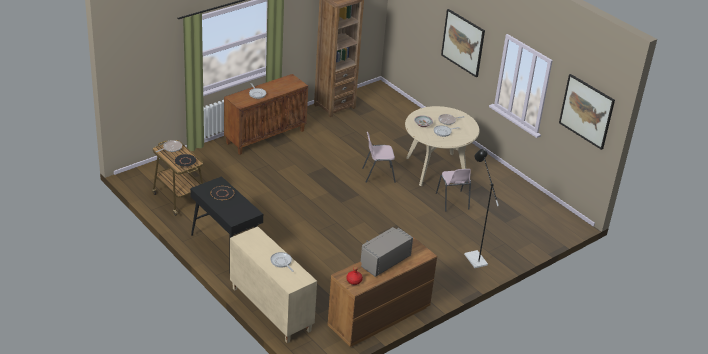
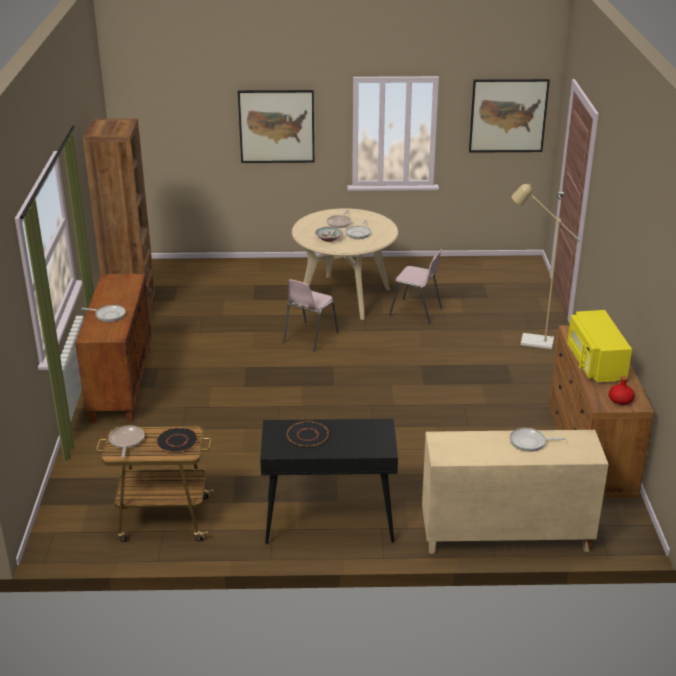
camera: 50 degrees left, 5 degrees down
grey microwave [361,227,413,277] -> yellow microwave [567,310,632,382]
black floor lamp [464,149,499,268] -> beige floor lamp [512,184,581,349]

